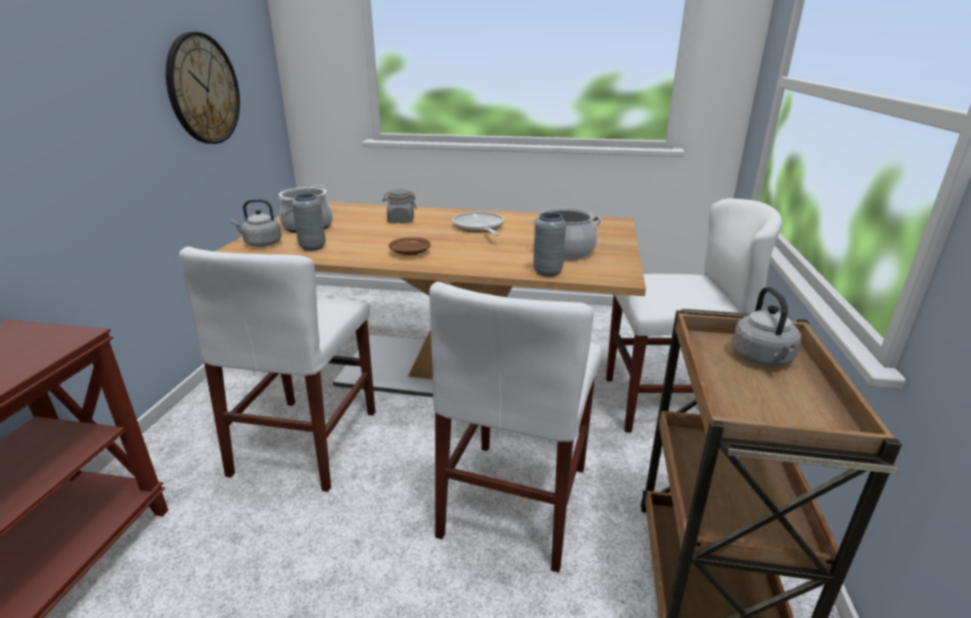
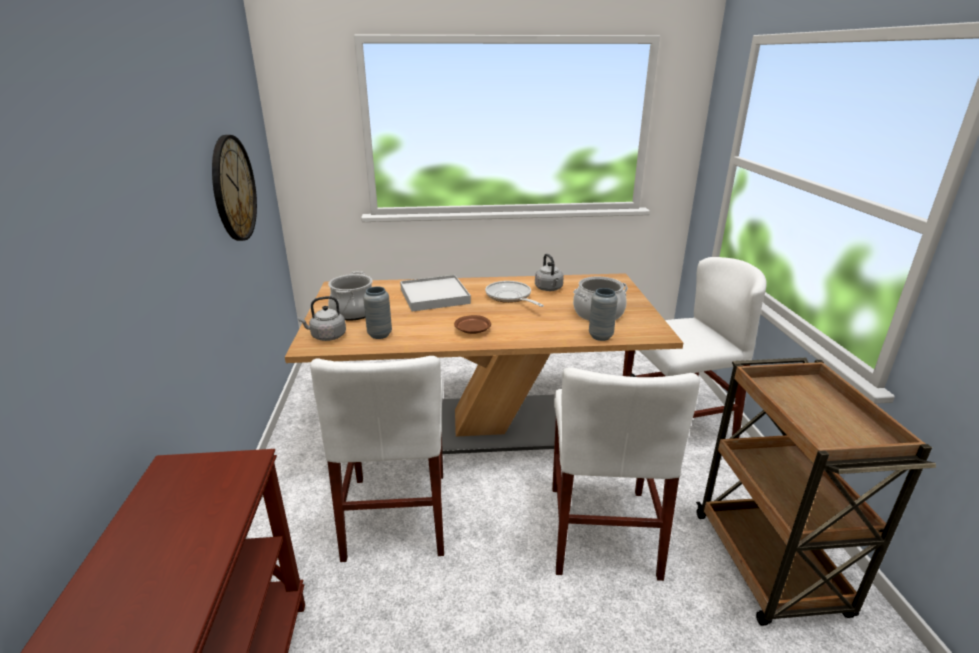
camera: 15 degrees left, 0 degrees up
grey jar [382,189,417,223] -> white tray [400,275,471,312]
grey kettle [732,287,801,367] -> grey kettle moved to [535,254,564,291]

